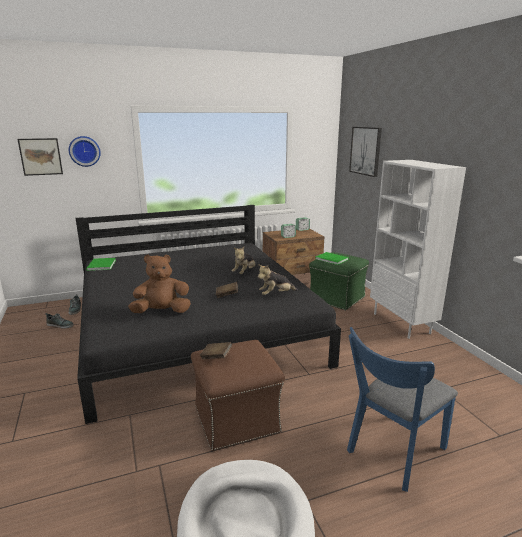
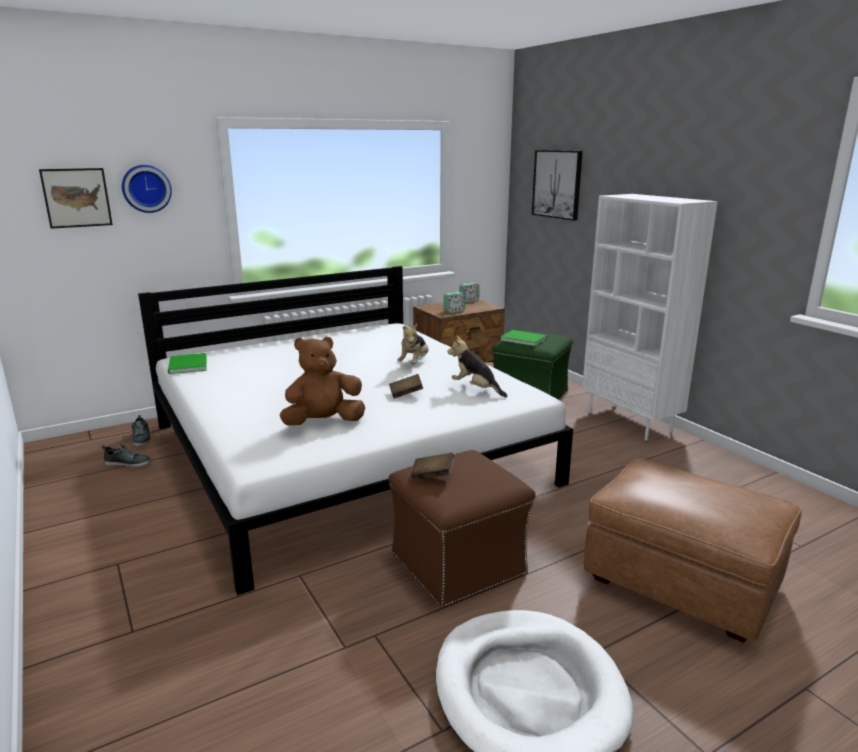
camera: 10 degrees left, 0 degrees up
black bed [76,205,341,424] -> white bed [138,266,573,595]
plush toy [258,264,298,295] -> plush toy turned 75 degrees clockwise [447,336,507,397]
blue chair [347,327,458,492] -> brown ottoman [584,458,802,643]

